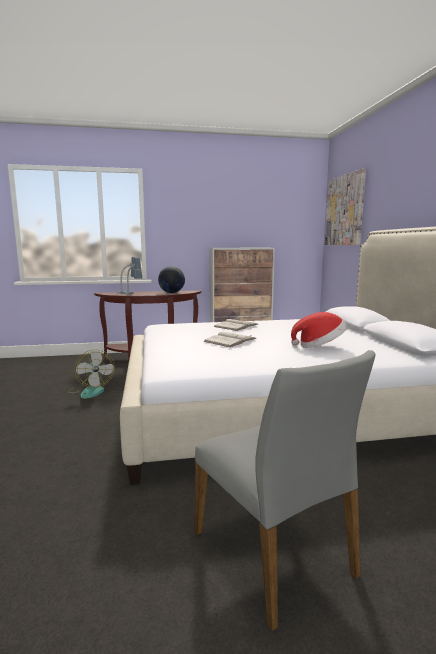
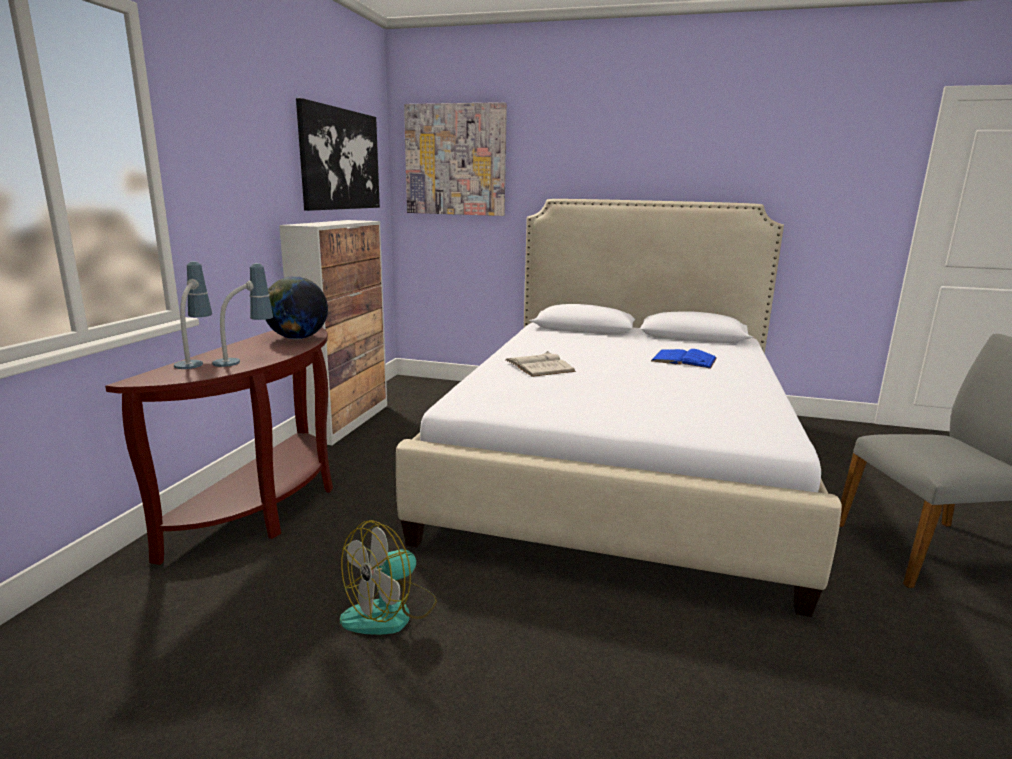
camera: 65 degrees left, 5 degrees up
fan [68,350,115,399] -> fan turned 135 degrees clockwise [340,520,437,635]
white book [203,332,256,347] -> none
hat [291,312,347,348] -> blue book [651,349,717,369]
none -> picture [296,98,380,211]

